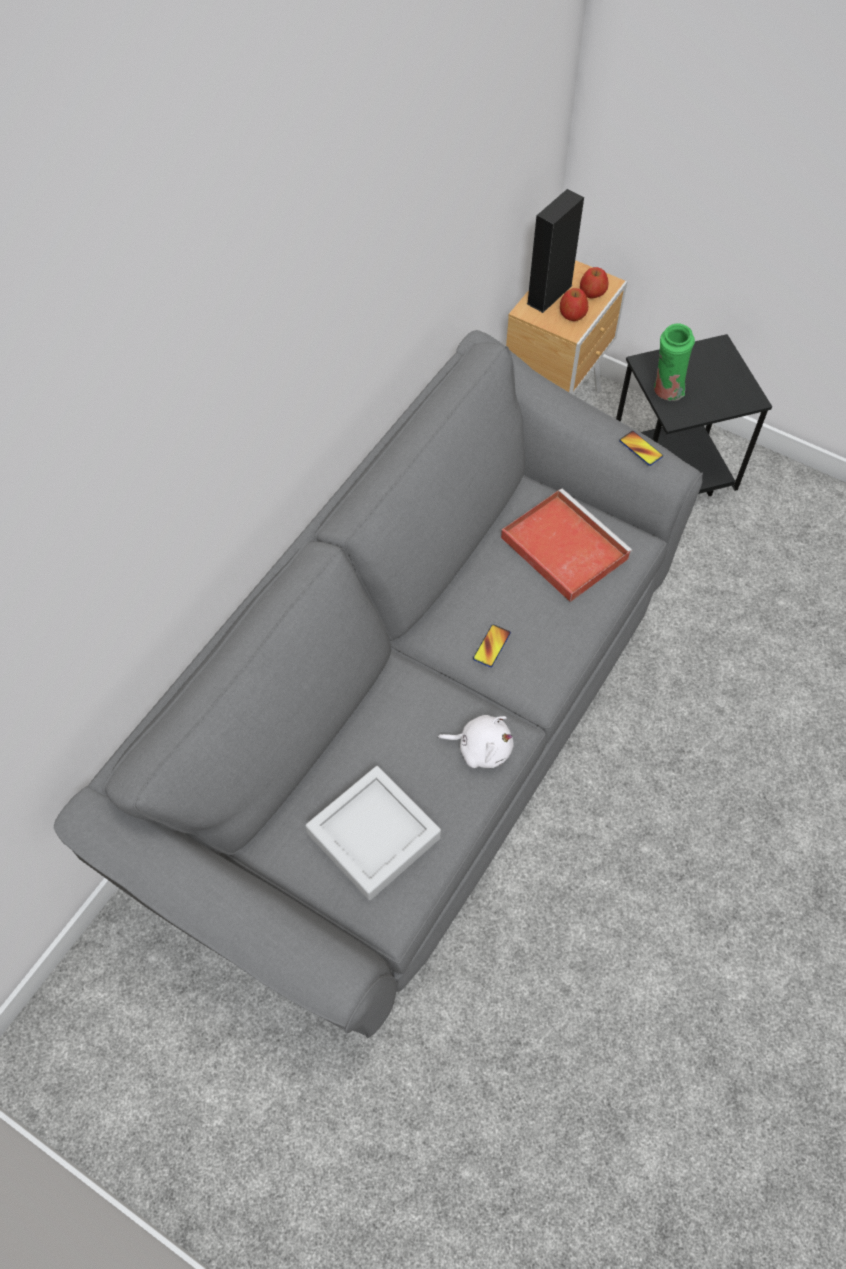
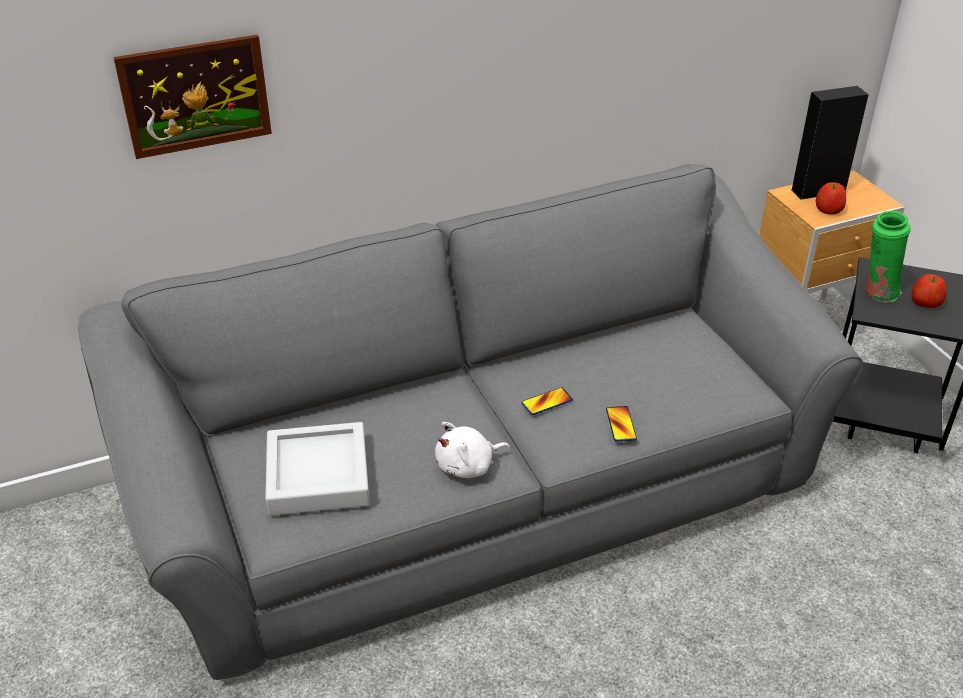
camera: 35 degrees right, 20 degrees down
white plush toy [438,715,514,768] -> white plush toy turned 105 degrees clockwise [435,422,510,478]
red tray [501,489,632,602] -> none
apple [580,267,608,299] -> apple moved to [911,274,947,308]
phone [619,431,663,466] -> phone moved to [606,406,637,441]
none -> picture [113,35,272,159]

